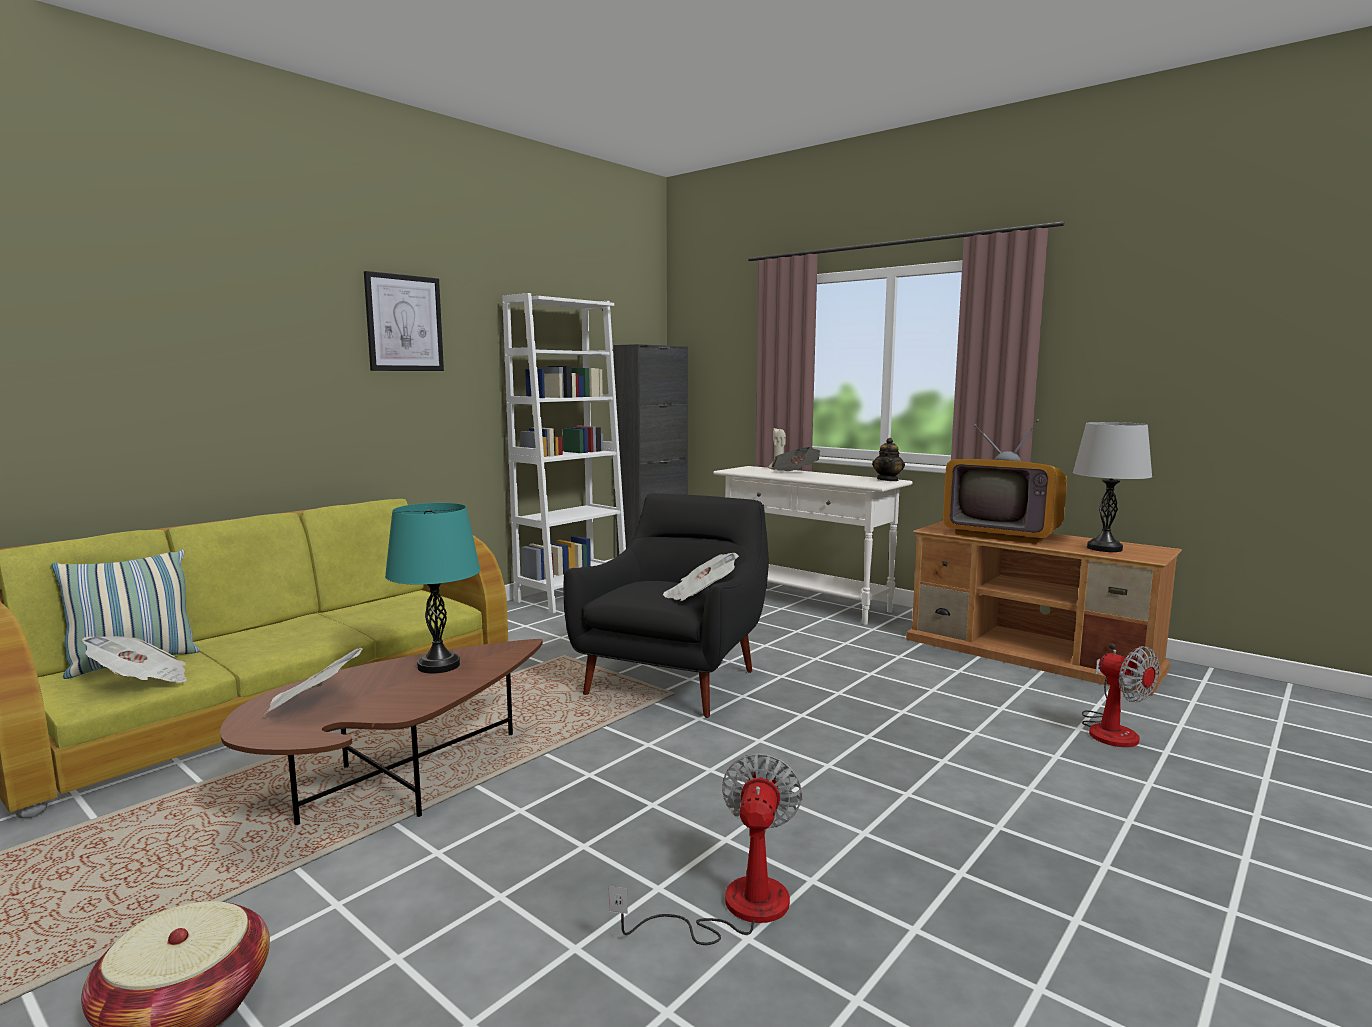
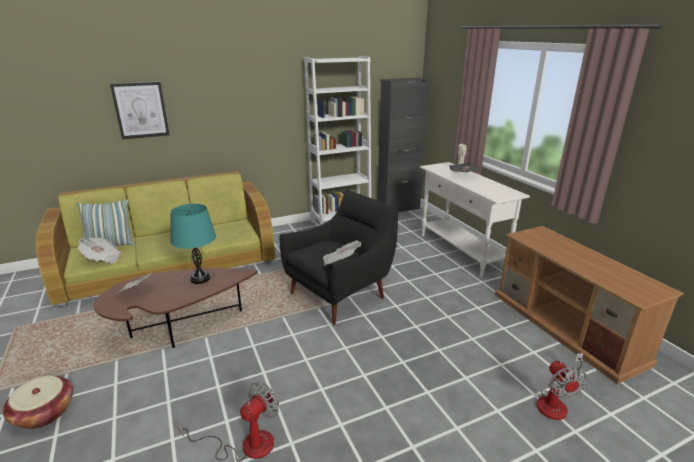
camera: 25 degrees right, 15 degrees up
picture [364,271,444,371] -> picture moved to [110,82,169,139]
teapot [872,438,905,481] -> none
television [943,419,1067,544] -> none
grey table lamp [1073,422,1152,552] -> none

